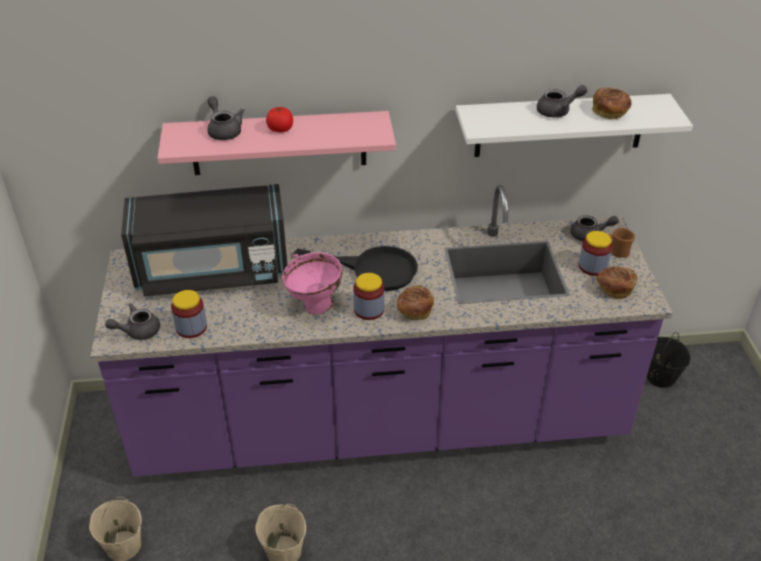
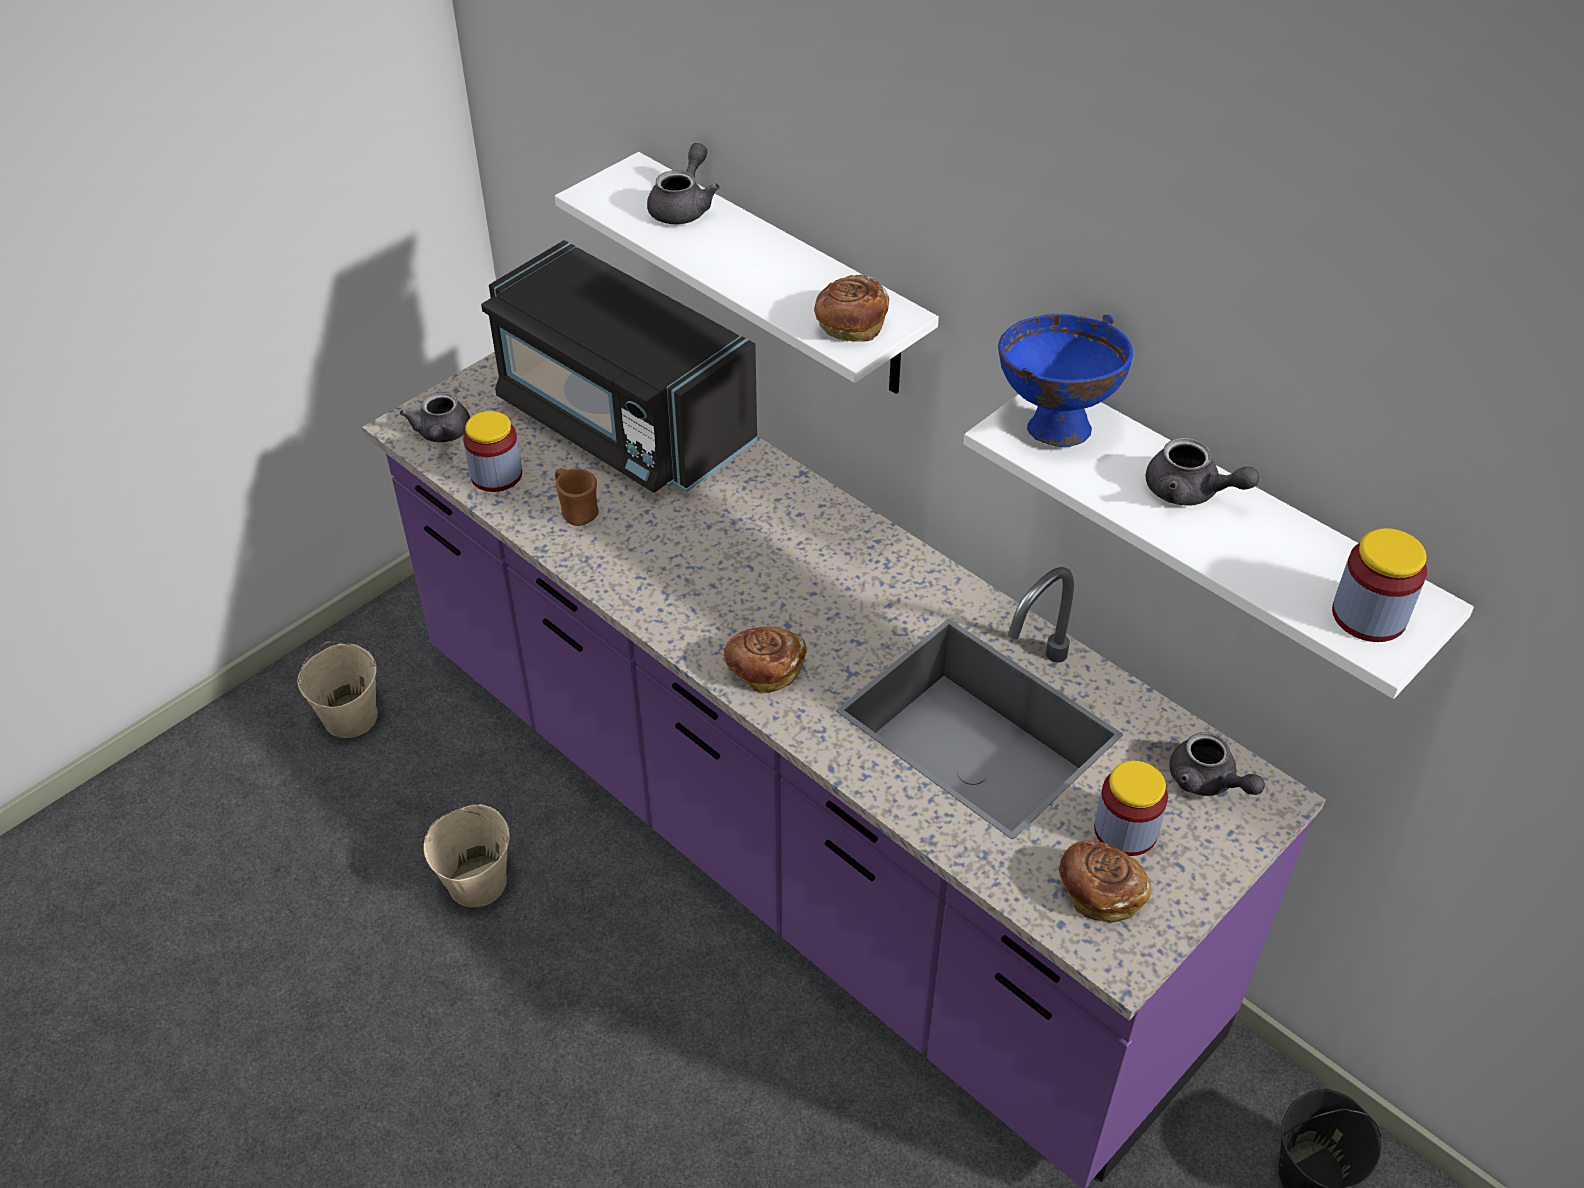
camera: 50 degrees right, 5 degrees up
grey teapot [105,303,160,340] -> grey teapot turned 120 degrees counterclockwise [400,392,470,442]
pink shelf [157,111,396,175] -> white shelf [555,152,939,394]
tomato [266,107,293,132] -> none
pink bowl [282,252,342,315] -> none
black frying pan [294,246,418,291] -> none
jar [353,273,384,320] -> jar moved to [1332,528,1427,642]
bread [592,88,632,119] -> bread moved to [814,274,889,342]
brown mug [609,228,635,258] -> brown mug moved to [555,468,599,526]
none -> blue bowl [998,314,1133,447]

